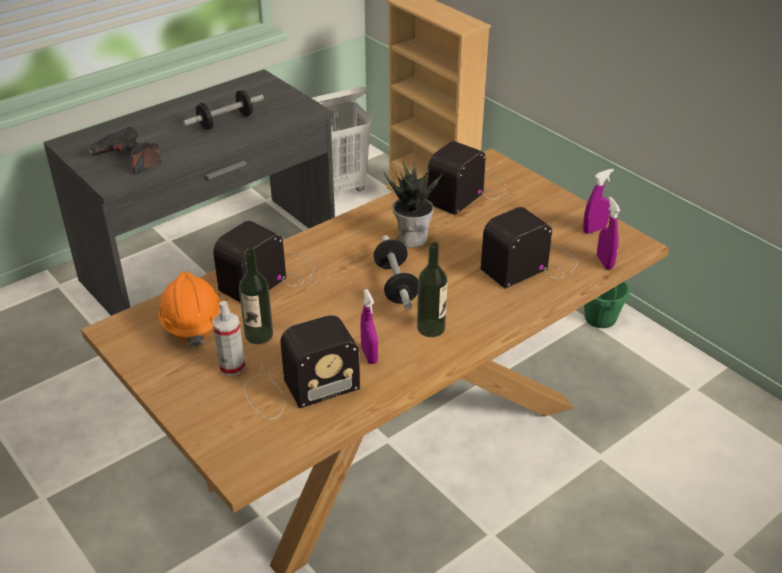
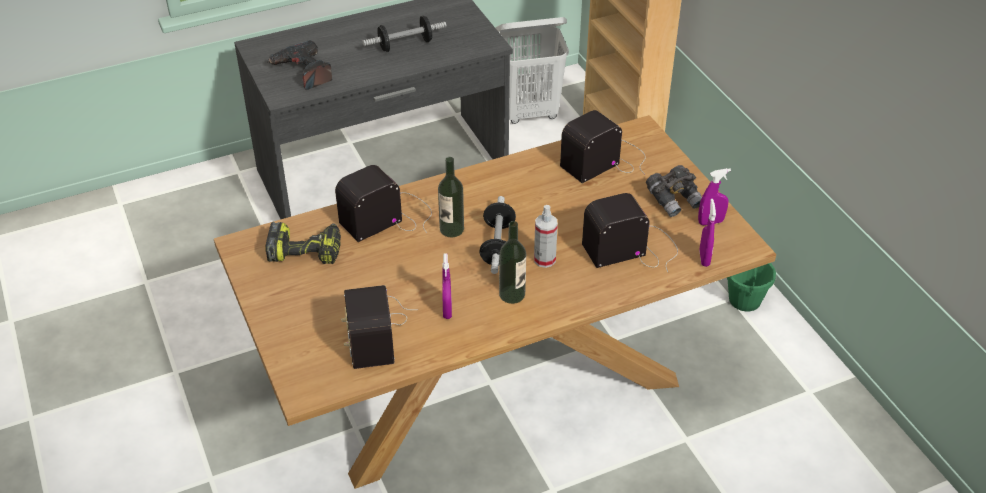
camera: 15 degrees right, 5 degrees up
orange hard hat [158,271,220,347] -> power drill [266,222,341,264]
spray bottle [212,301,245,376] -> spray bottle moved to [534,205,558,268]
bottle [239,248,273,344] -> bottle moved to [438,157,464,237]
radio [244,315,360,419] -> radio turned 90 degrees clockwise [341,285,412,369]
potted plant [384,161,442,247] -> none
none -> grey binoculars [646,165,702,217]

